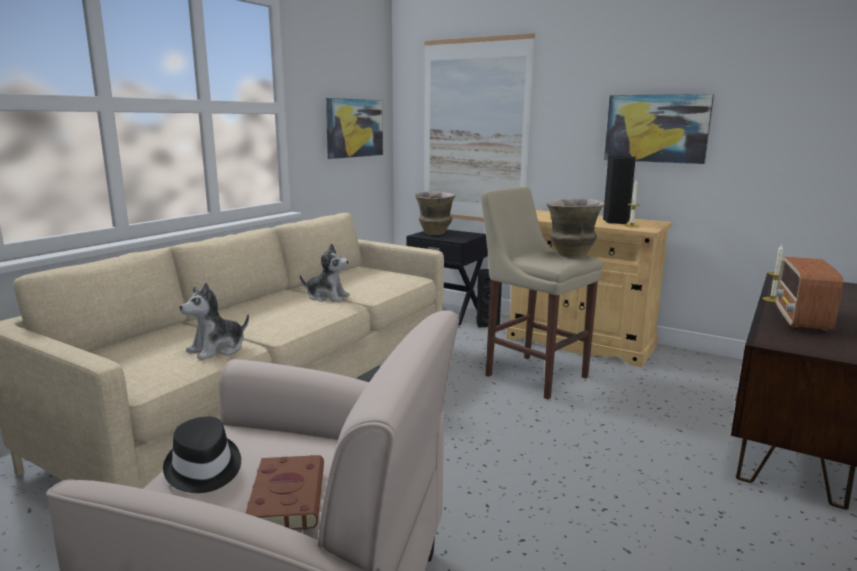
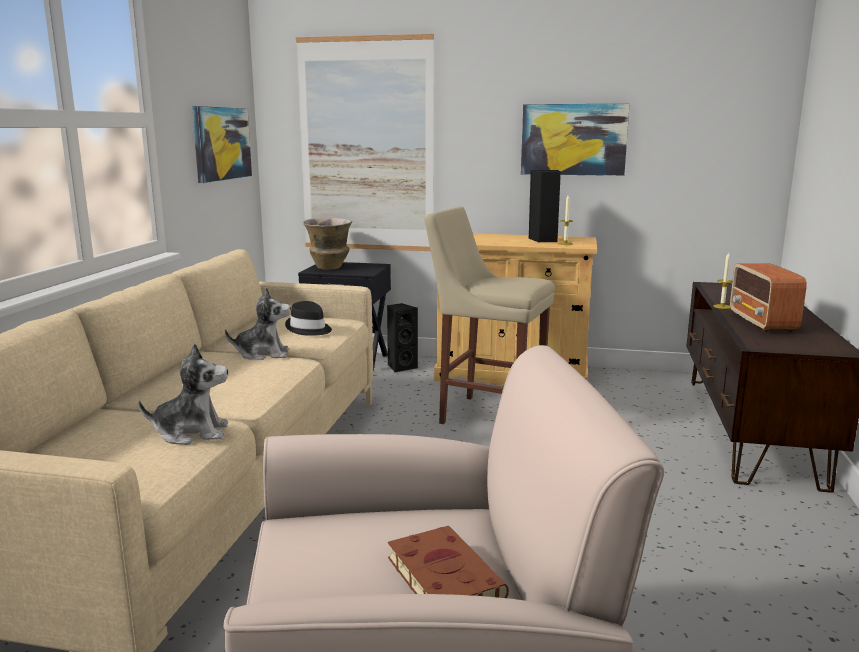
camera: 20 degrees left, 0 degrees up
black hat [163,416,241,493] -> black hat moved to [285,301,332,336]
plush toy [179,283,249,360] -> plush toy turned 120 degrees counterclockwise [138,343,228,445]
vase [546,198,605,258] -> none

